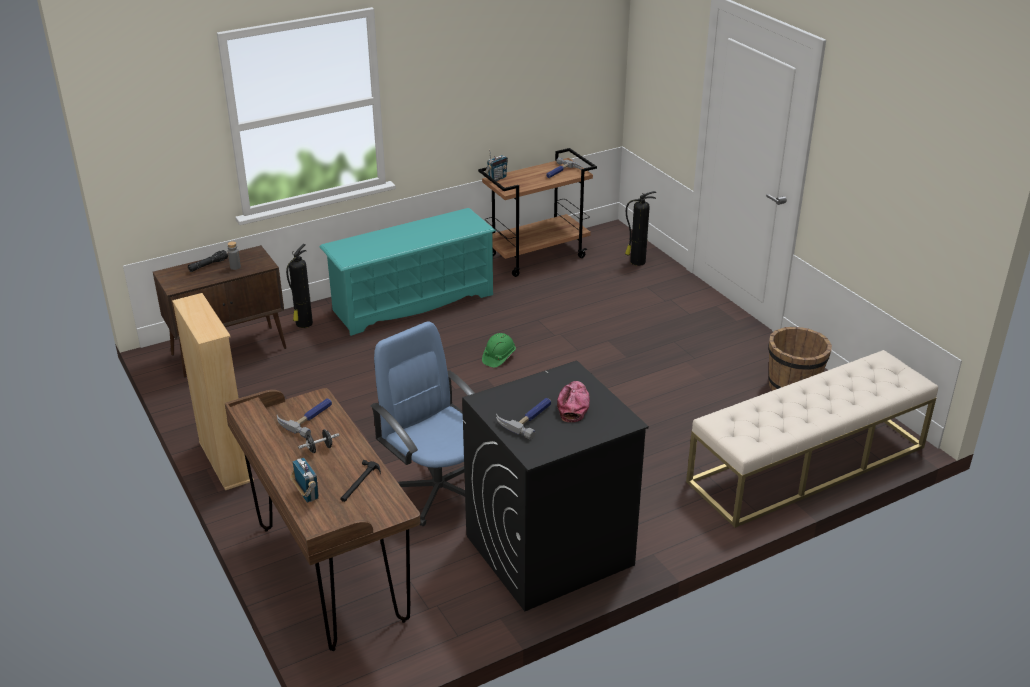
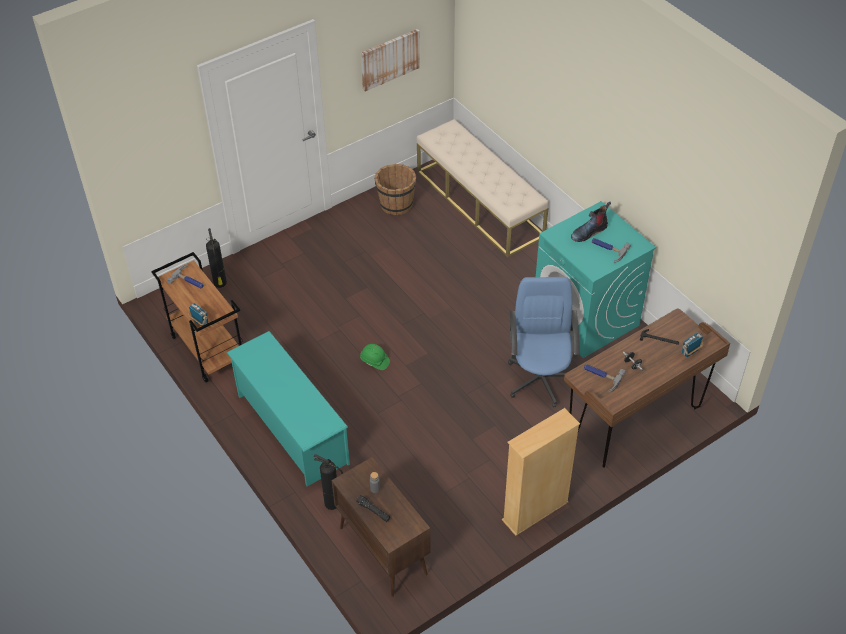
camera: 95 degrees left, 15 degrees up
blue office chair [371,322,475,526] -> blue office chair turned 135 degrees clockwise [508,277,580,408]
black washing machine [462,360,649,611] -> turquoise washing machine [536,201,656,358]
cap [557,381,590,422] -> boot [571,202,611,242]
none -> picture [361,29,420,91]

